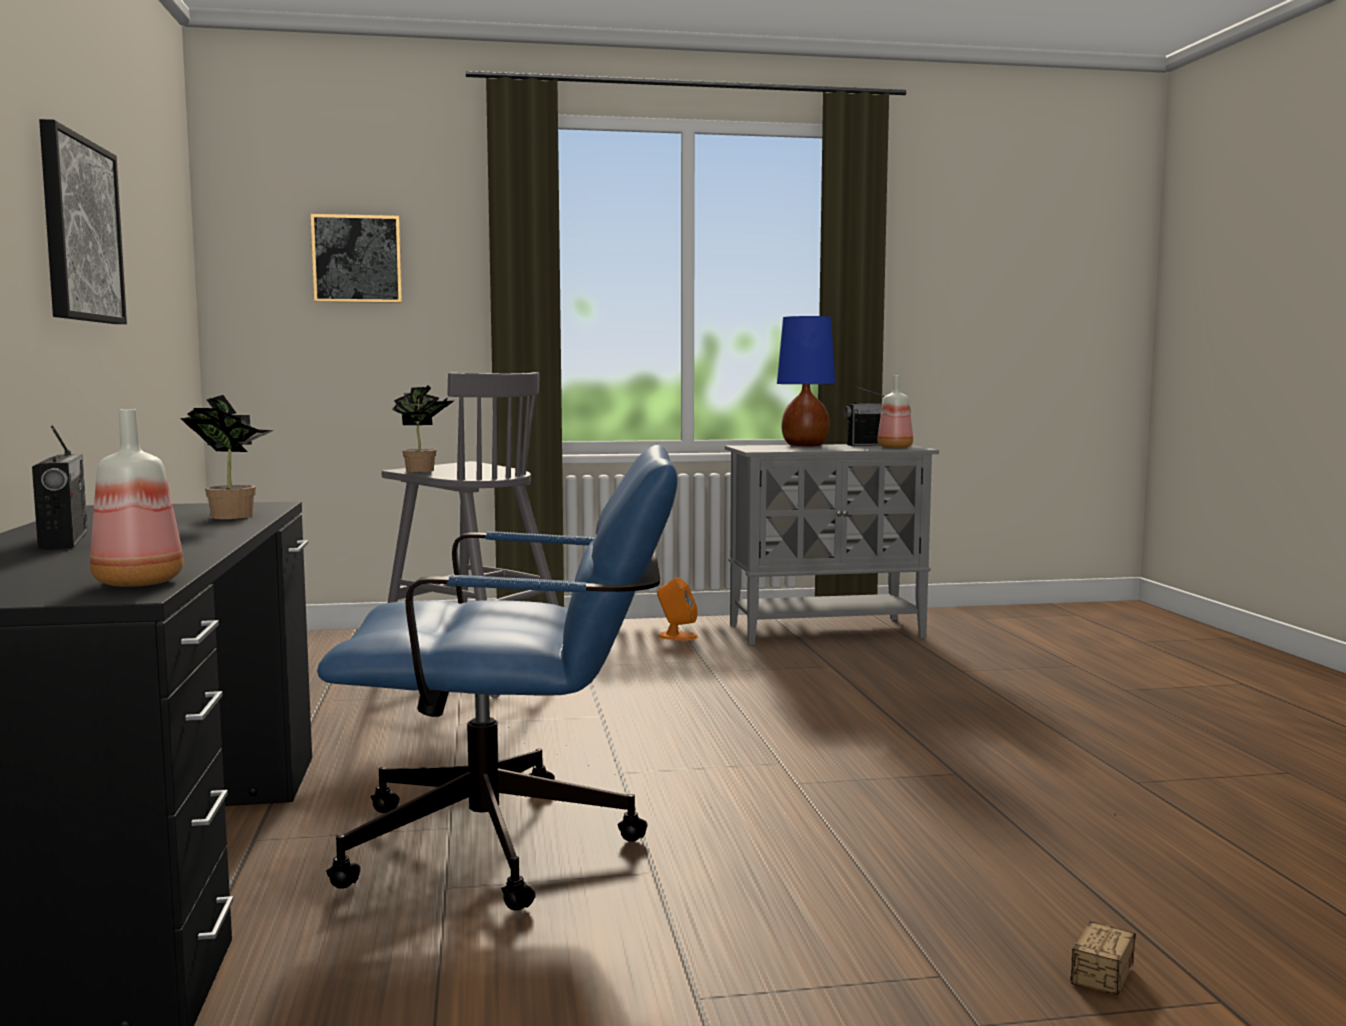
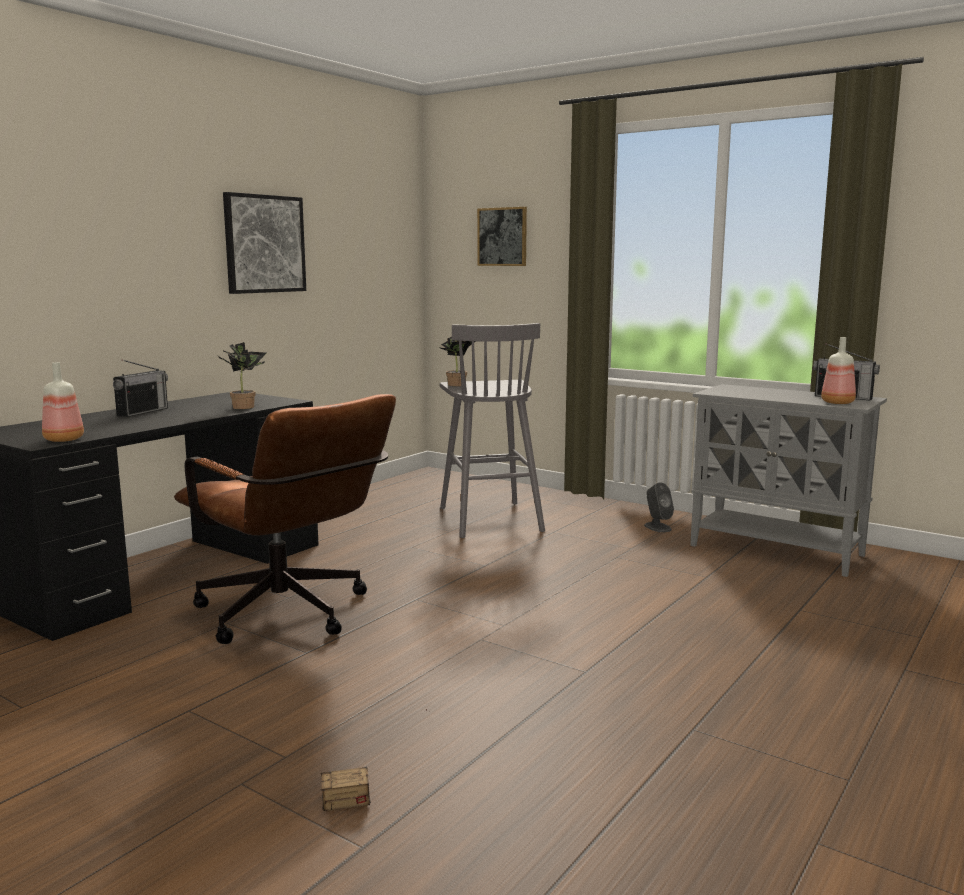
camera: 45 degrees right, 5 degrees up
blue office chair [317,445,678,910] -> brown office chair [174,394,396,644]
orange speaker [657,577,697,640] -> grey speaker [644,483,674,532]
blue table lamp [777,316,835,447] -> none

